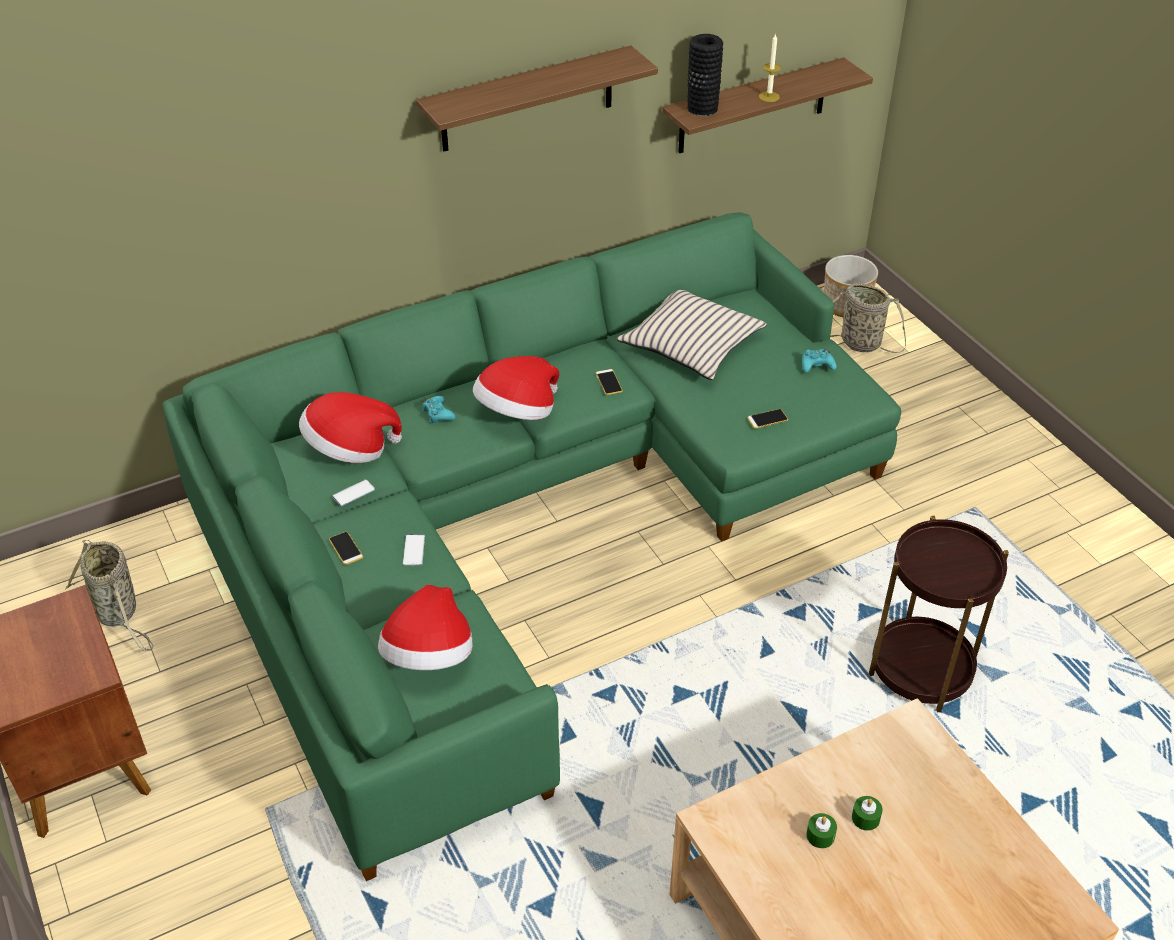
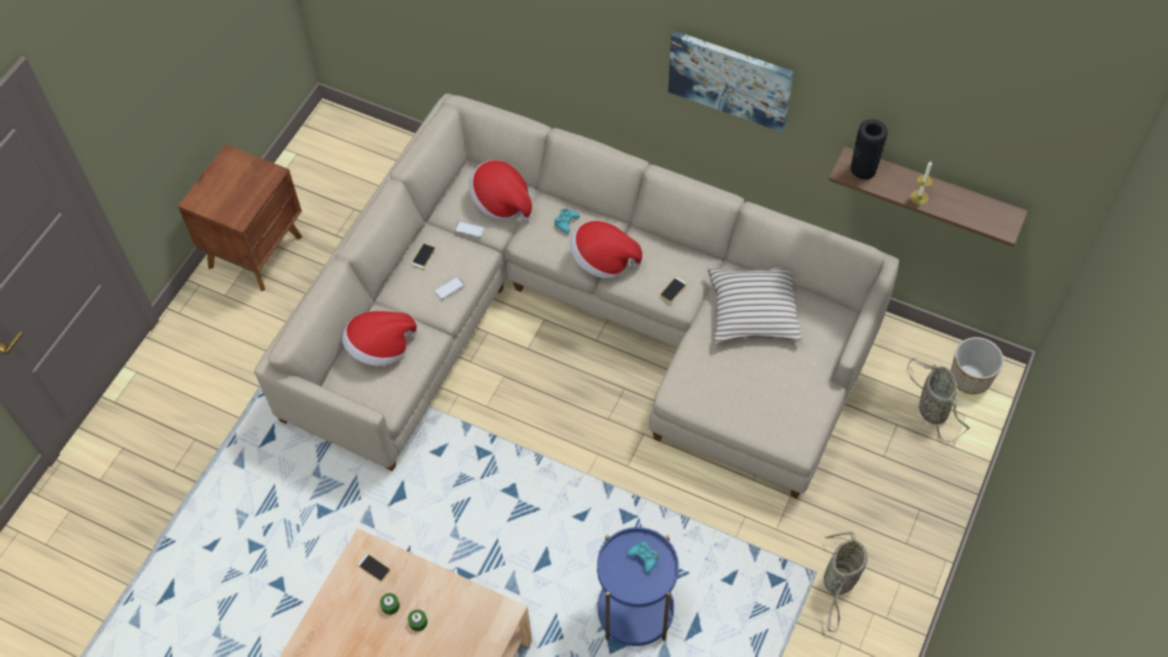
camera: 55 degrees right, 15 degrees up
basket [65,540,154,652] -> basket moved to [824,532,868,632]
green sofa [163,212,901,881] -> beige sofa [254,94,899,499]
shelf [416,46,658,151] -> picture [668,31,794,132]
phone [747,409,788,429] -> phone moved to [357,553,391,582]
turquoise game controller [802,349,837,373] -> turquoise game controller moved to [627,541,659,573]
brown side table [869,516,1009,712] -> blue side table [597,527,679,646]

